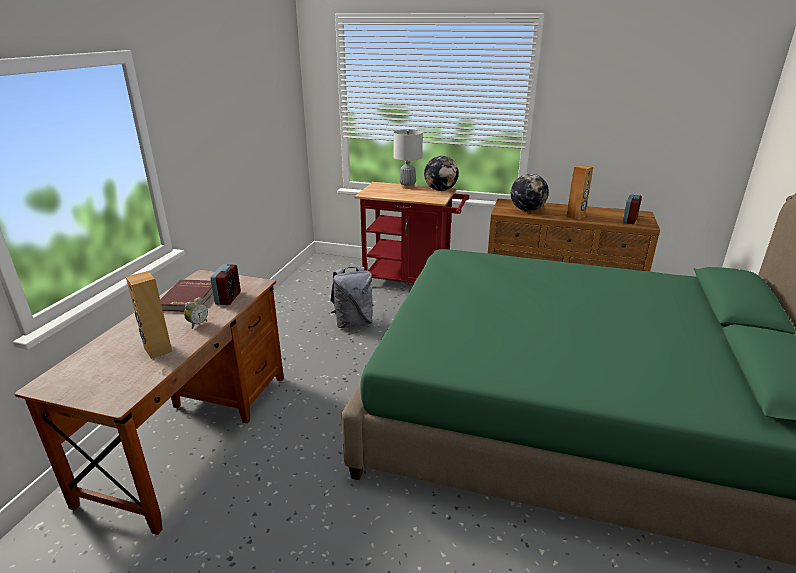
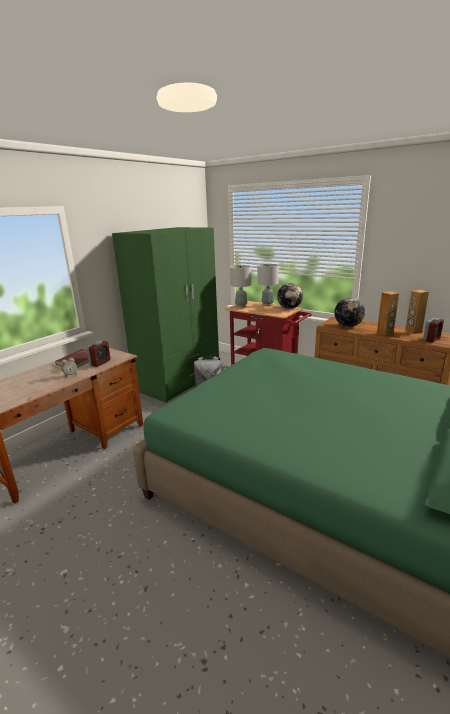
camera: 20 degrees right, 5 degrees down
brown speaker [126,271,172,359] -> brown speaker moved to [405,290,429,334]
none -> green wardrobe [112,227,219,403]
none -> grey table lamp [230,265,251,308]

